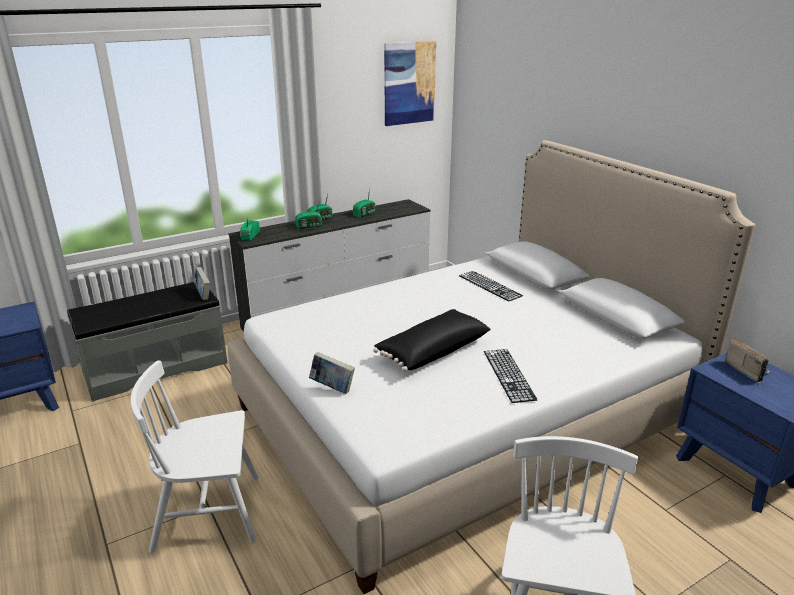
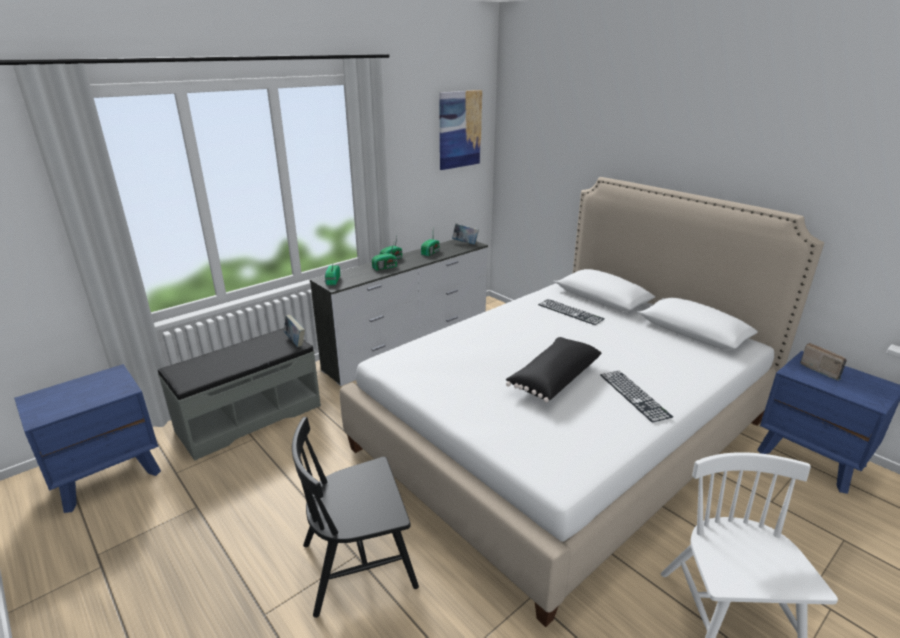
camera: 10 degrees left, 0 degrees up
white chair [131,361,259,553] -> black chair [292,417,419,618]
book [309,352,355,394] -> book moved to [452,223,479,245]

